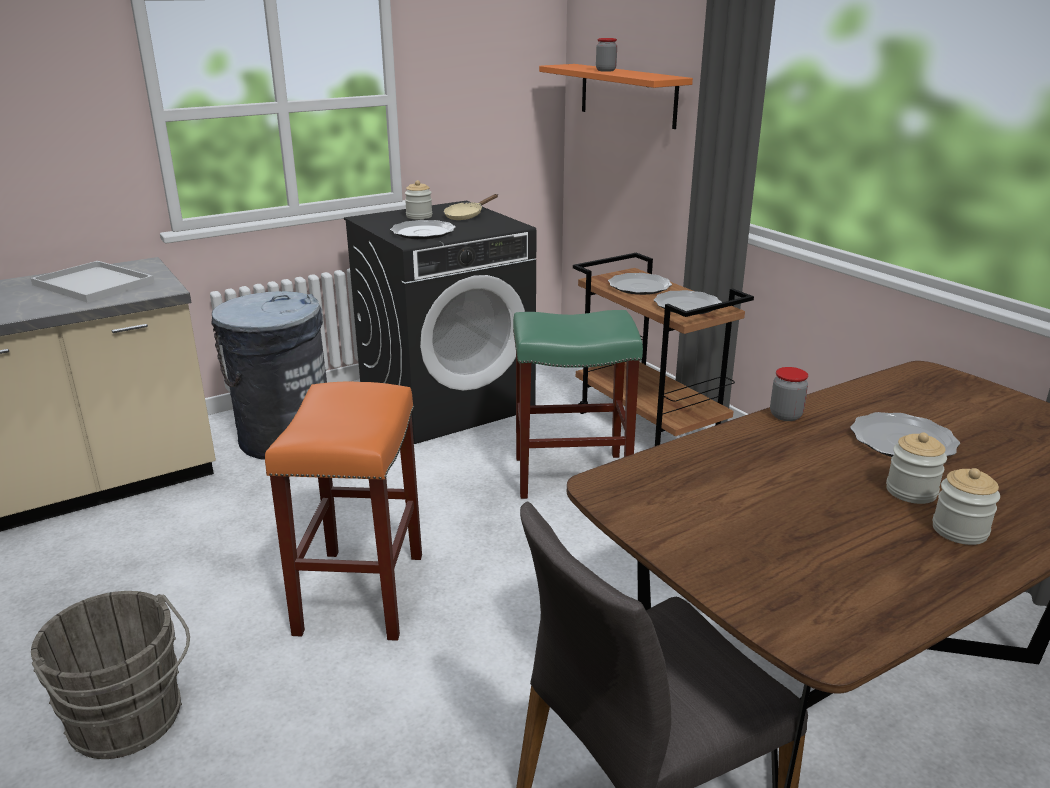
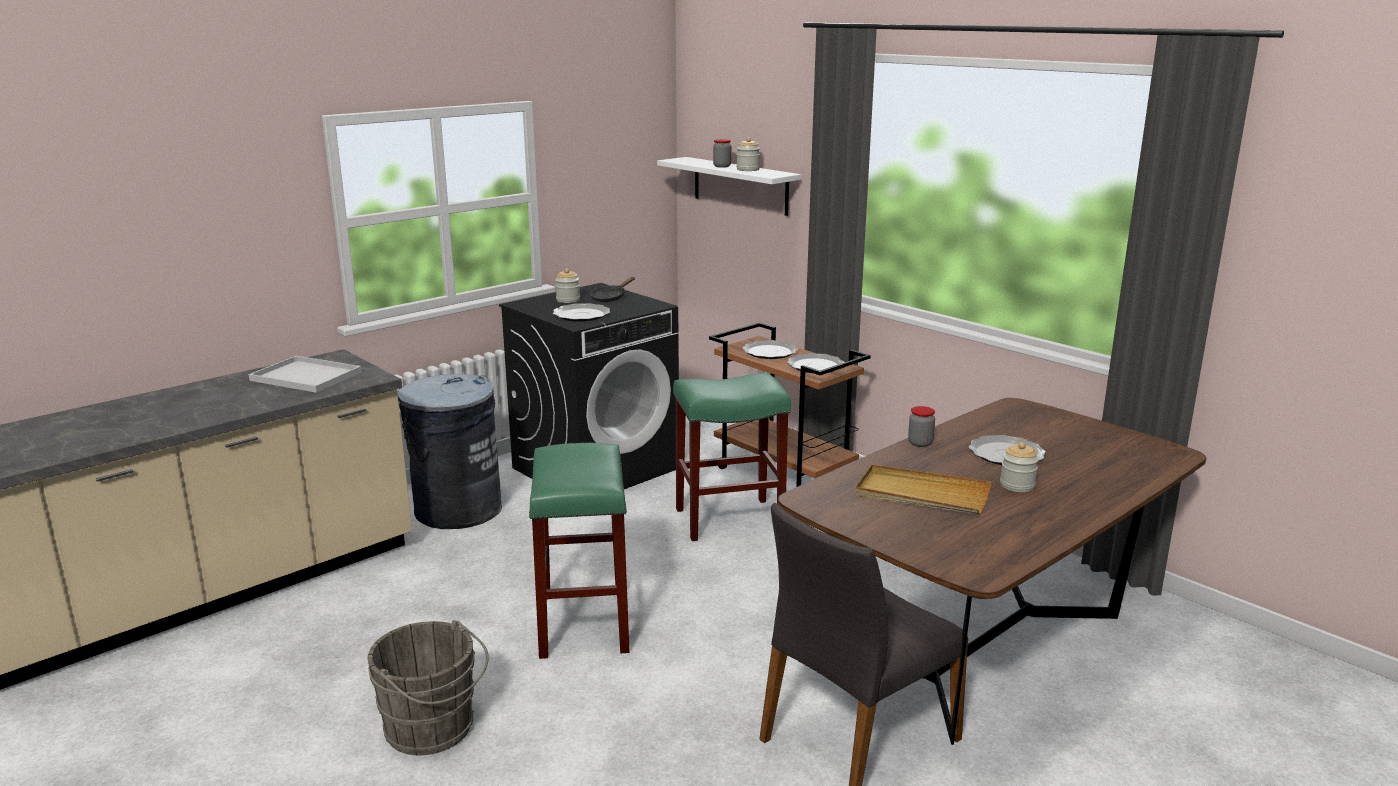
camera: 10 degrees left, 5 degrees down
orange stool [265,382,422,641] -> green stool [529,443,629,659]
beige frying pan [444,194,498,220] -> black frying pan [591,277,635,302]
orange shelf [539,64,693,129] -> white shelf [657,157,801,216]
jar [933,468,1000,545] -> jar moved to [737,138,760,171]
none -> beige tray [856,465,992,514]

